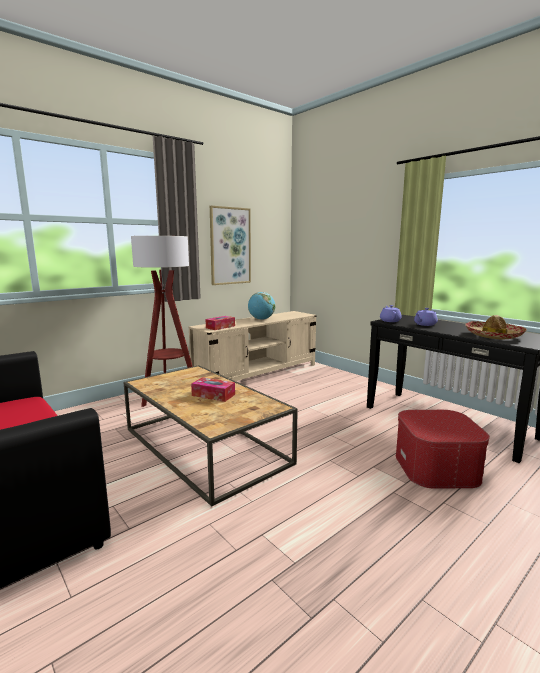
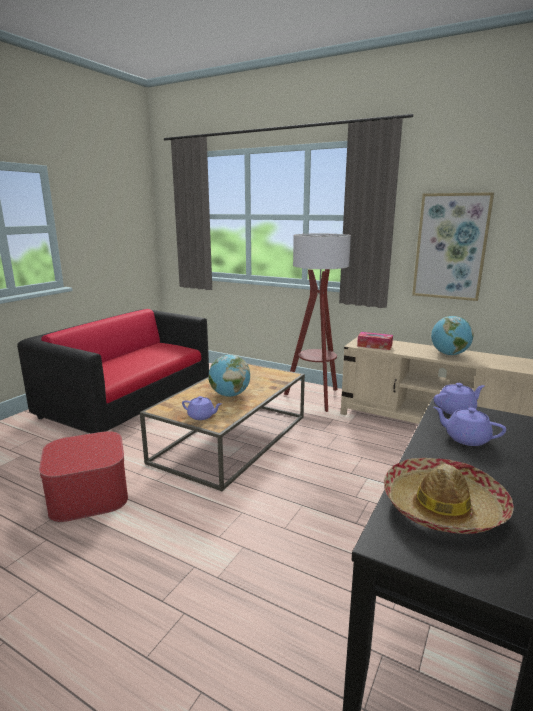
camera: 70 degrees right, 5 degrees up
tissue box [191,377,235,402] -> globe [209,355,250,397]
ottoman [396,410,490,489] -> ottoman moved to [39,431,128,522]
none -> purple teapot [182,396,222,420]

